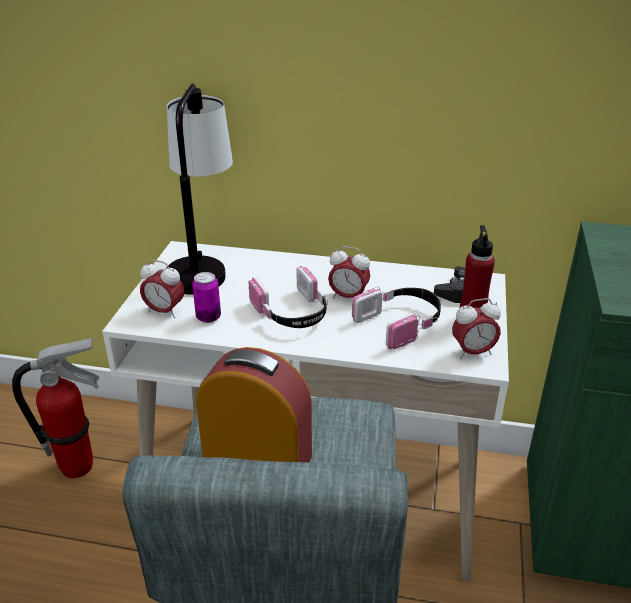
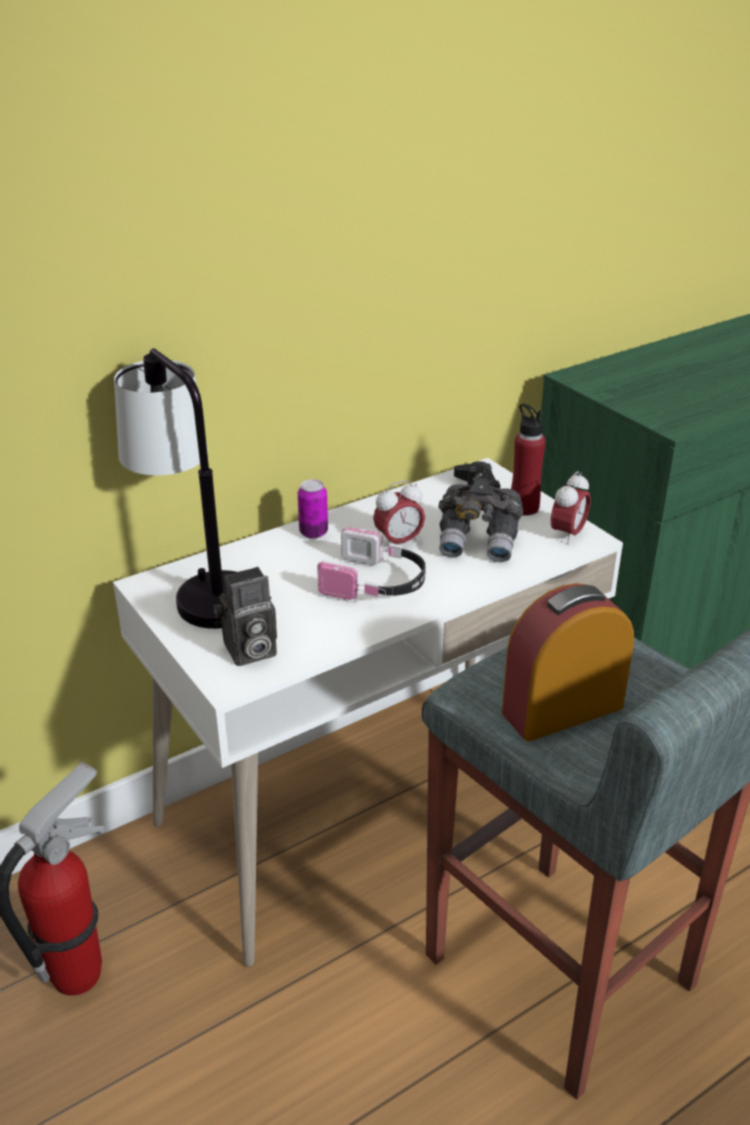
camera: 45 degrees left, 0 degrees up
alarm clock [140,260,184,318] -> camera [213,567,277,666]
can [192,272,221,323] -> can moved to [298,479,328,539]
headphones [352,287,441,349] -> grey binoculars [438,478,523,562]

